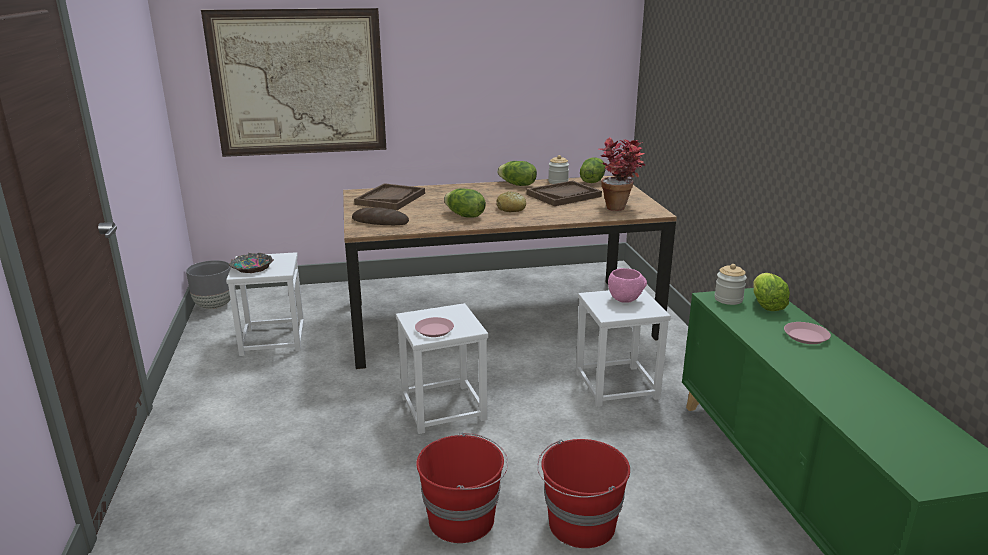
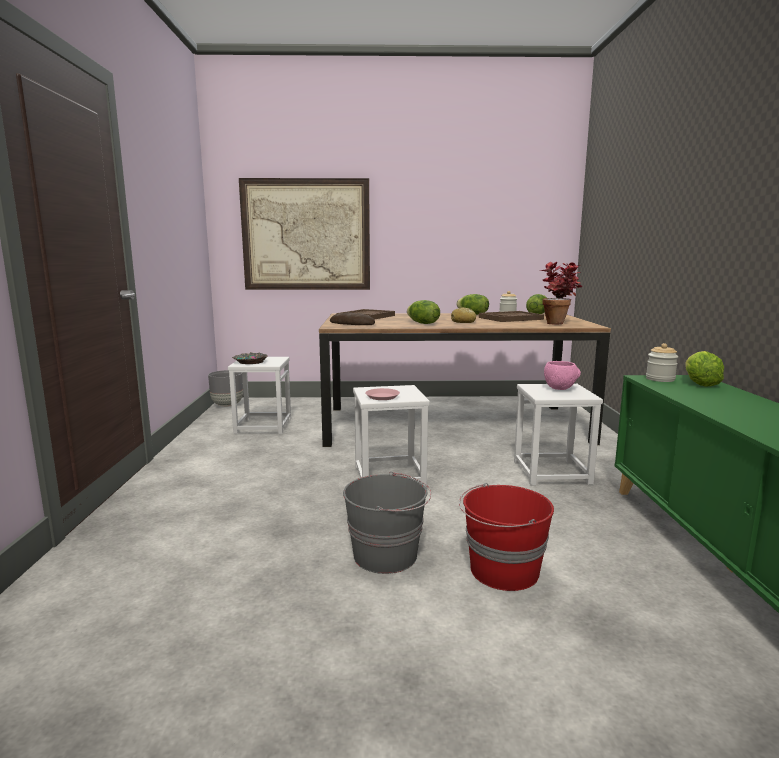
camera: 10 degrees right, 10 degrees down
red bucket [416,432,508,543] -> grey bucket [343,472,431,574]
pink plate [784,322,831,344] -> none

